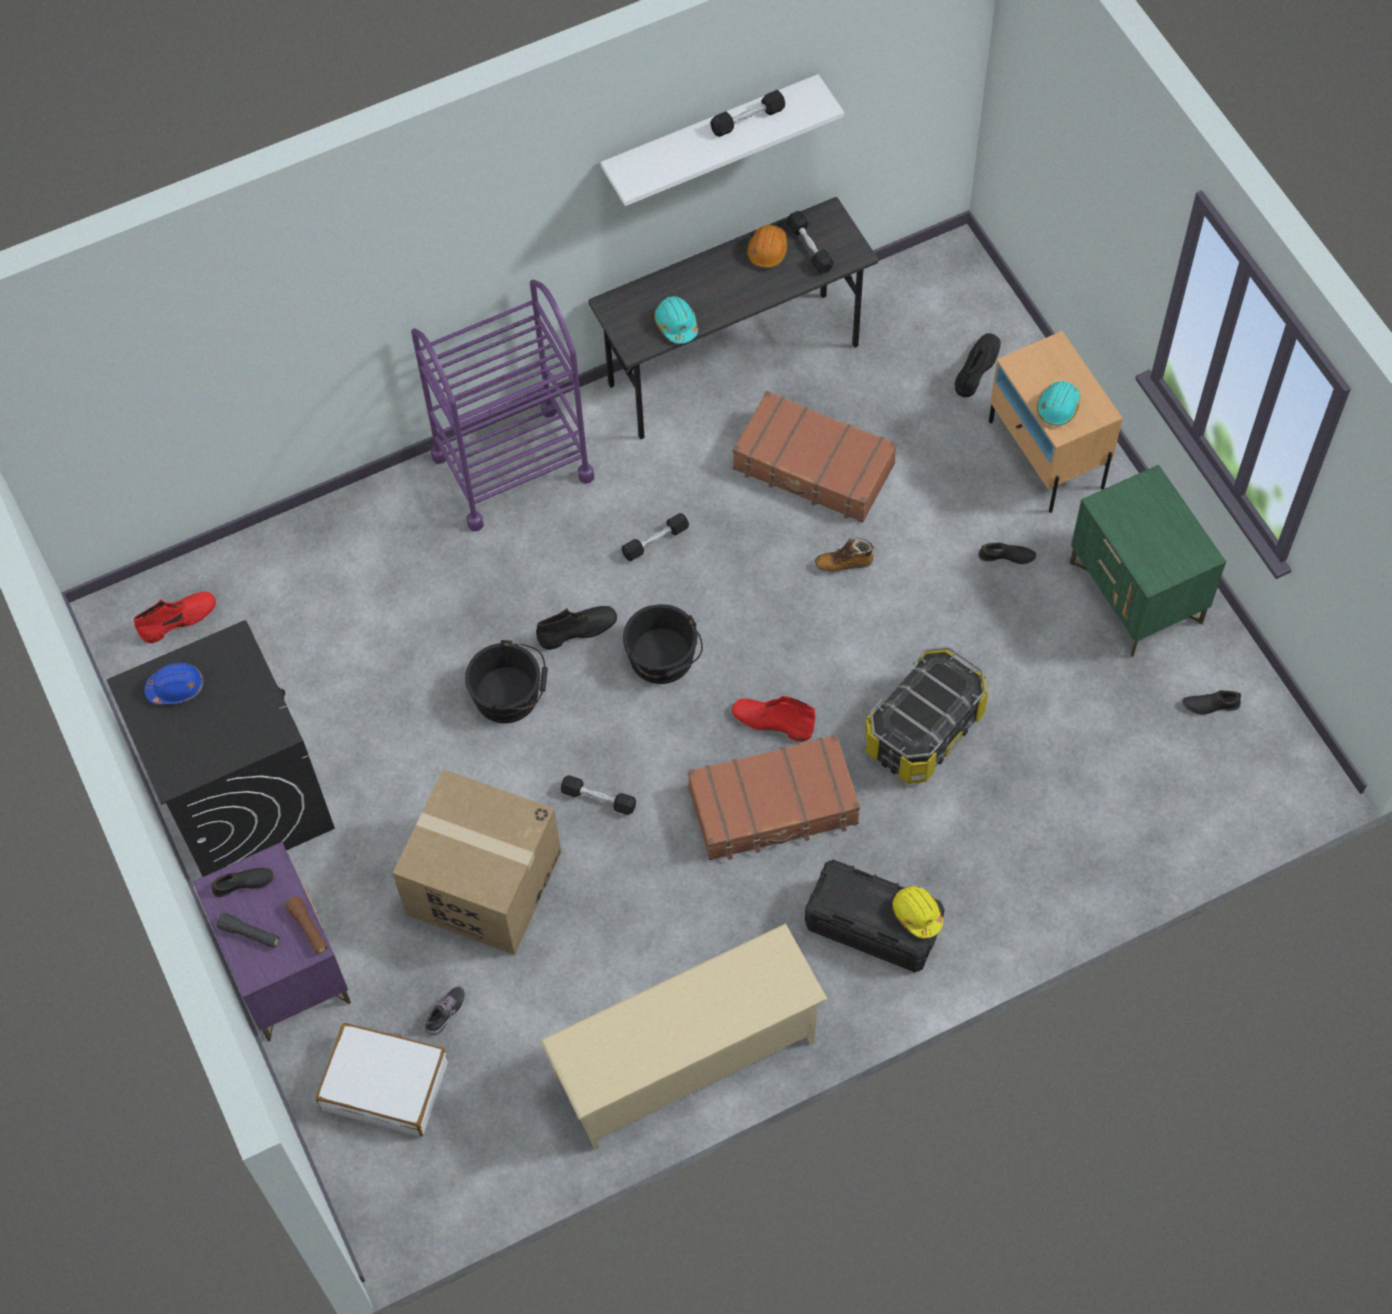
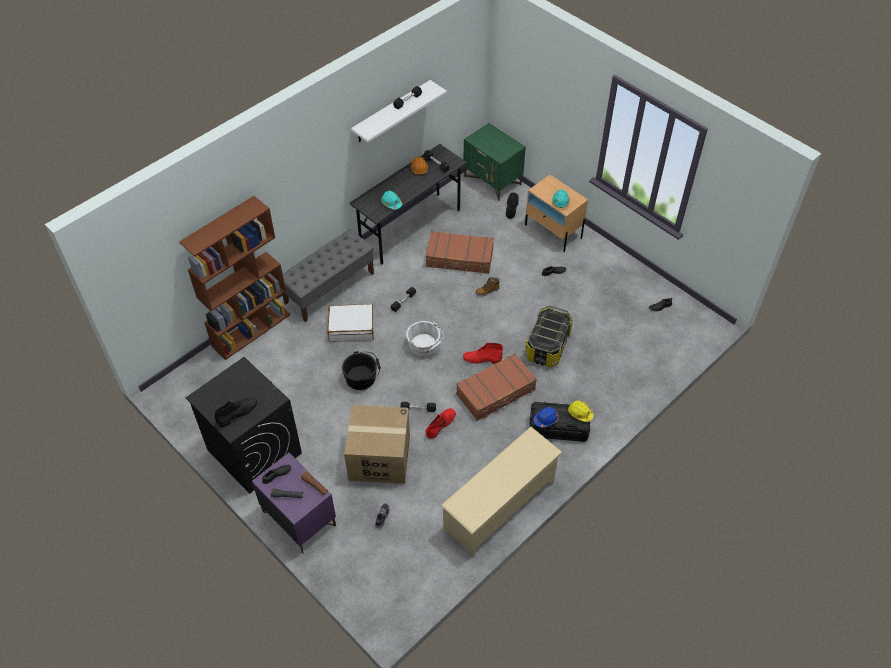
camera: 20 degrees left, 10 degrees down
red boot [134,591,216,643] -> red boot moved to [426,408,456,439]
blue hard hat [144,663,204,705] -> blue hard hat moved to [533,407,559,428]
white suitcase [316,1023,448,1137] -> white suitcase moved to [328,304,374,342]
purple cart [411,280,594,531] -> grey bench [282,229,374,322]
black boot [536,606,617,650] -> black boot moved to [214,397,257,427]
black bucket [623,604,703,684] -> white bucket [406,321,444,357]
green nightstand [1070,465,1226,657] -> green nightstand moved to [463,123,526,201]
none -> brown bookcase [179,196,291,360]

